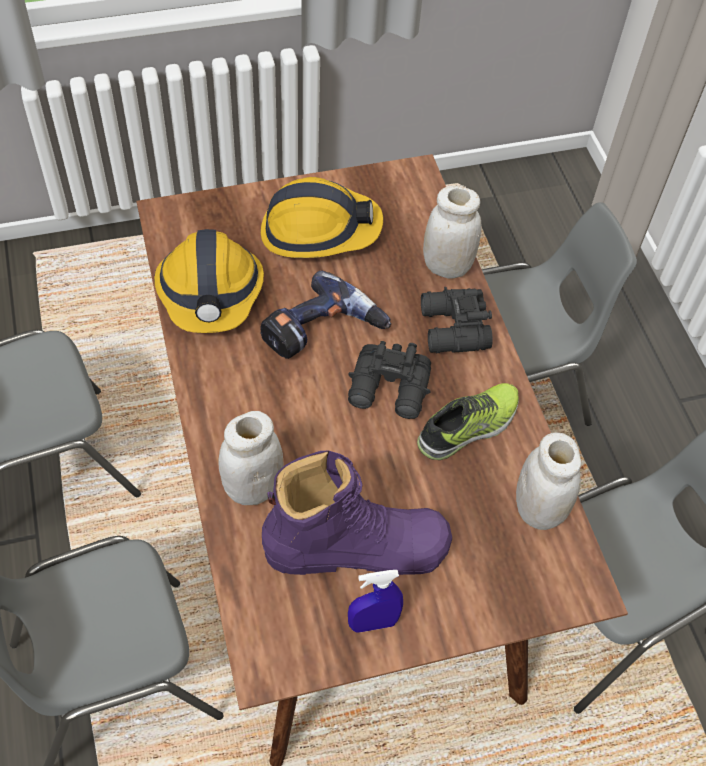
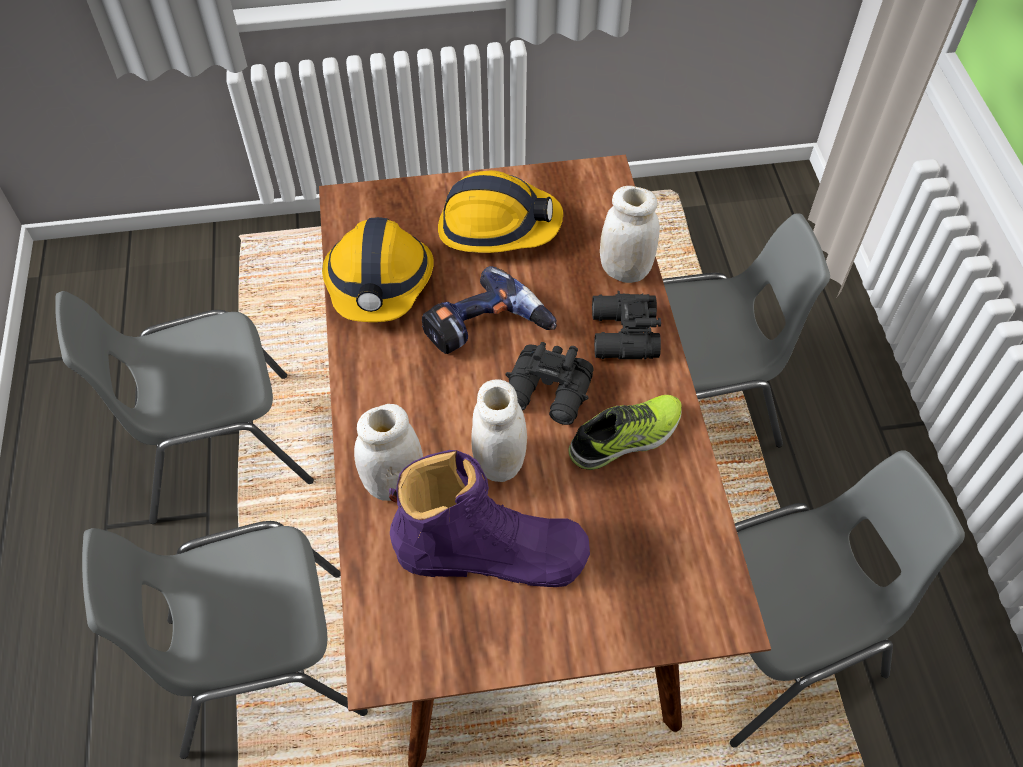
camera: 10 degrees right, 0 degrees up
blue spray bottle [348,570,403,633] -> none
white jar [516,432,581,530] -> white jar moved to [471,379,527,482]

